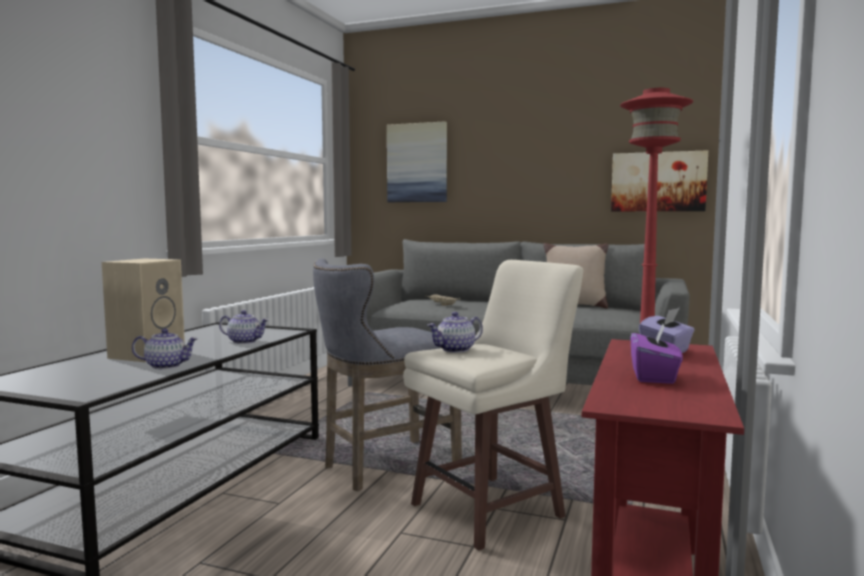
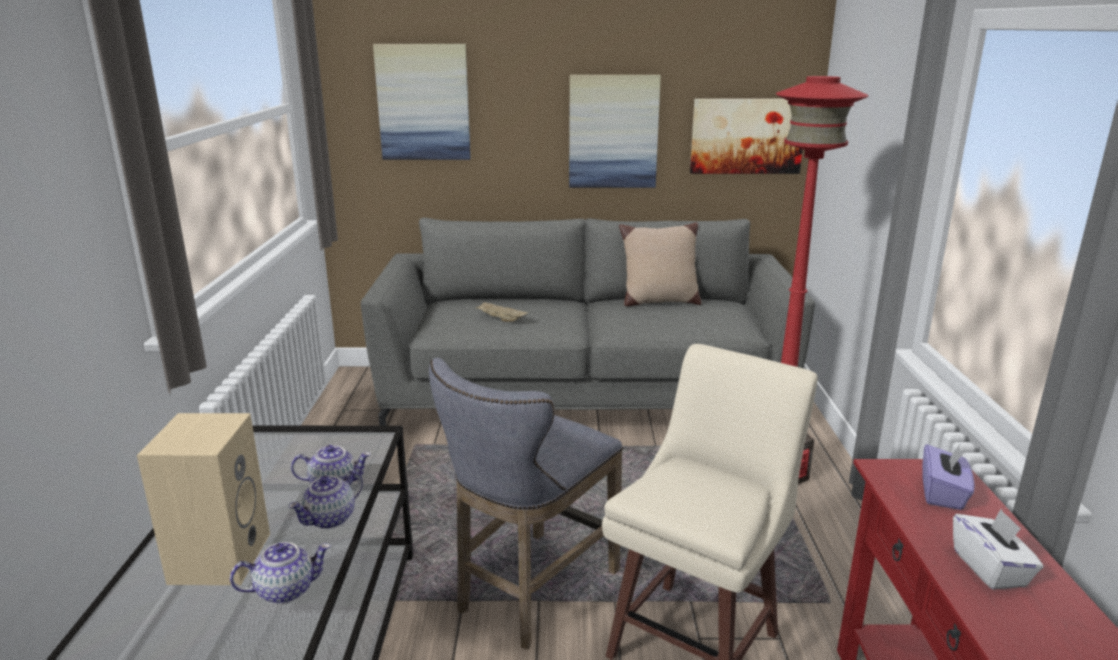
camera: 20 degrees left, 15 degrees up
teapot [427,312,483,353] -> teapot moved to [288,470,363,529]
purple tissue box [630,324,683,384] -> white tissue box [953,509,1043,590]
none -> picture [569,75,661,188]

